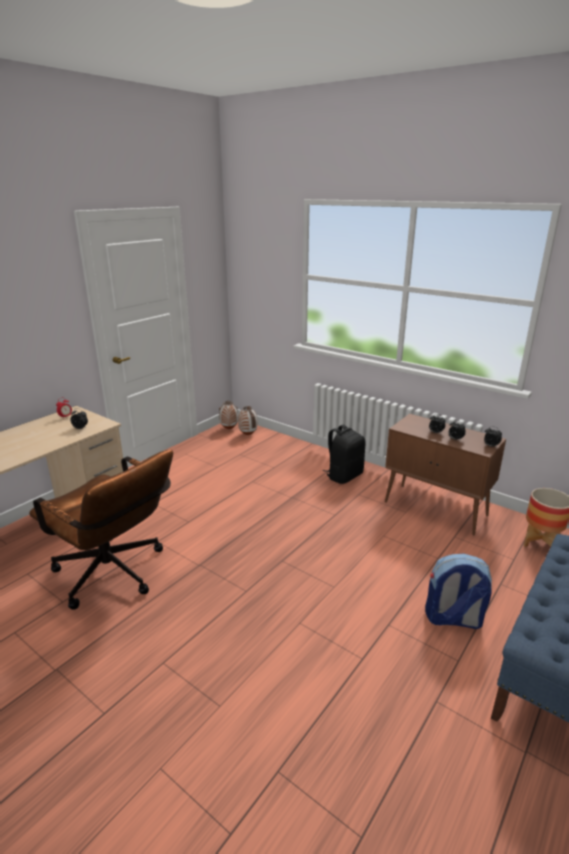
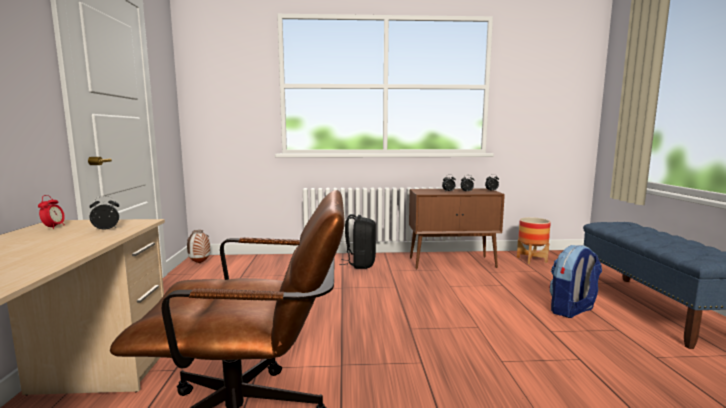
camera: 40 degrees left, 15 degrees down
vase [238,406,257,435] -> none

